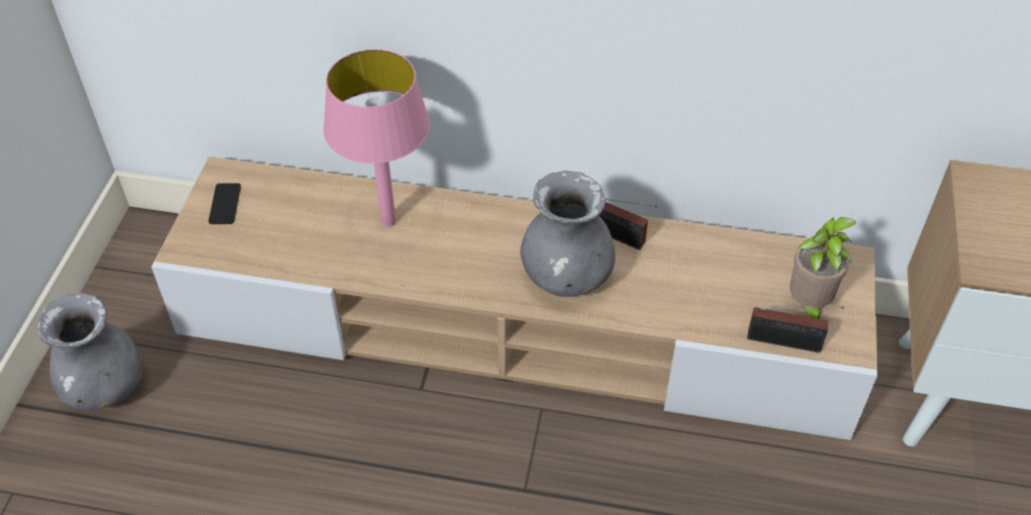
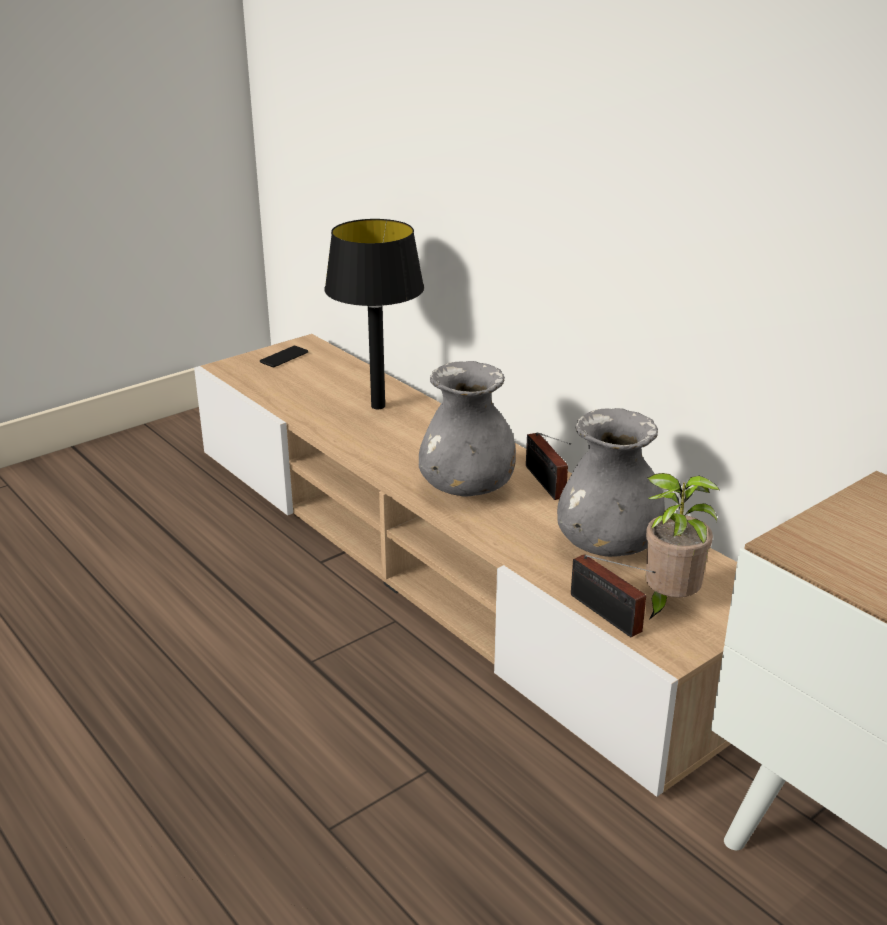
camera: 40 degrees right, 20 degrees down
grey vase [37,293,143,410] -> grey vase moved to [557,408,665,557]
pink table lamp [323,49,430,227] -> black table lamp [324,219,424,409]

